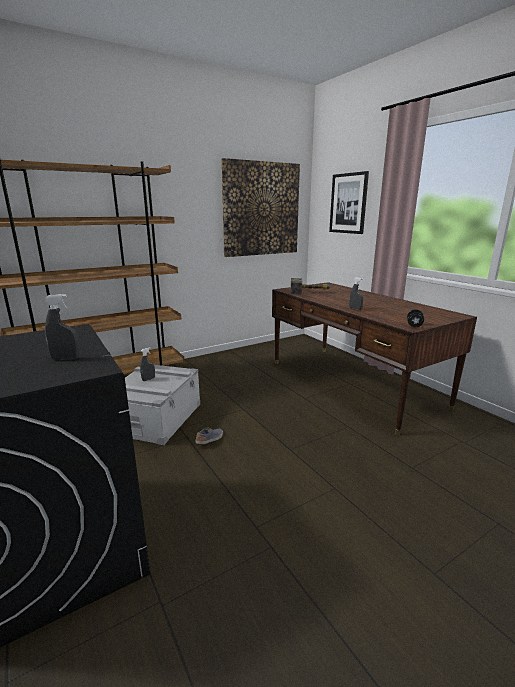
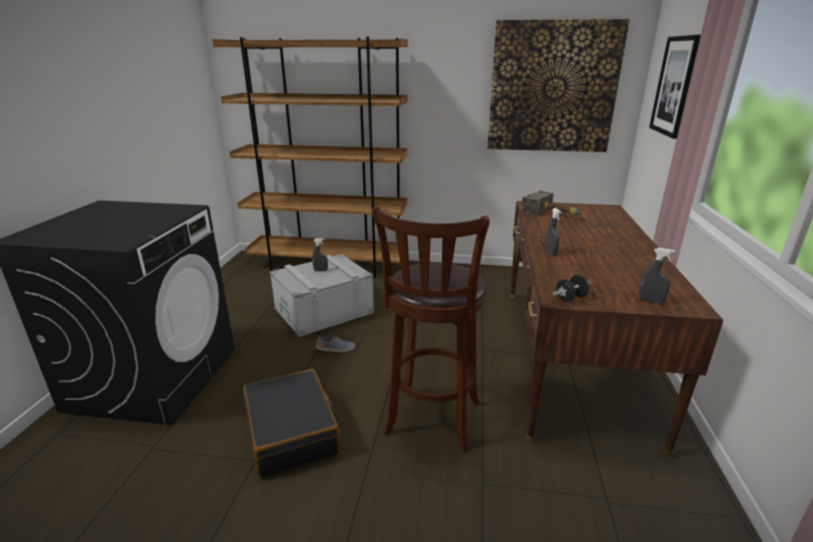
camera: 40 degrees right, 5 degrees up
grey spray bottle [44,294,80,361] -> grey spray bottle moved to [639,248,675,304]
none -> black suitcase [243,369,340,478]
none -> brown stool [372,206,489,452]

